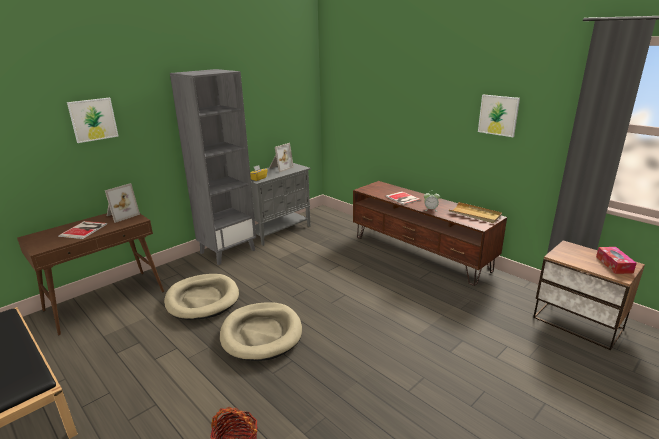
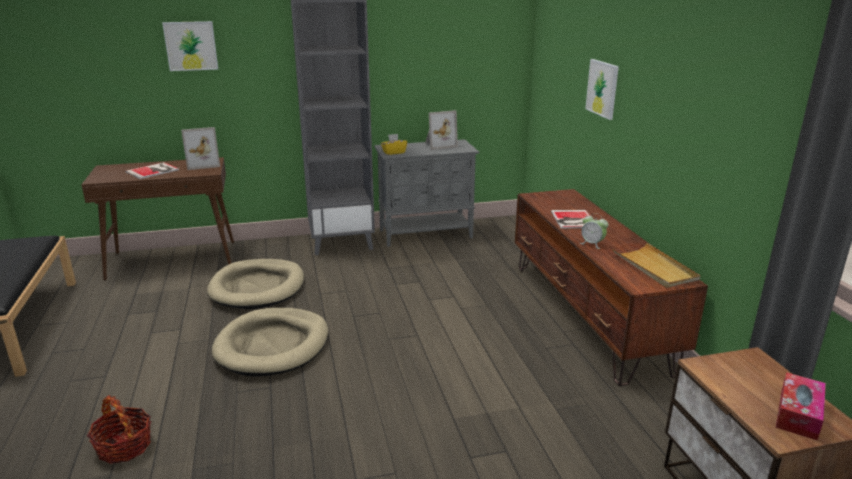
camera: 30 degrees right, 0 degrees up
picture [478,94,520,137] -> picture moved to [585,59,619,120]

